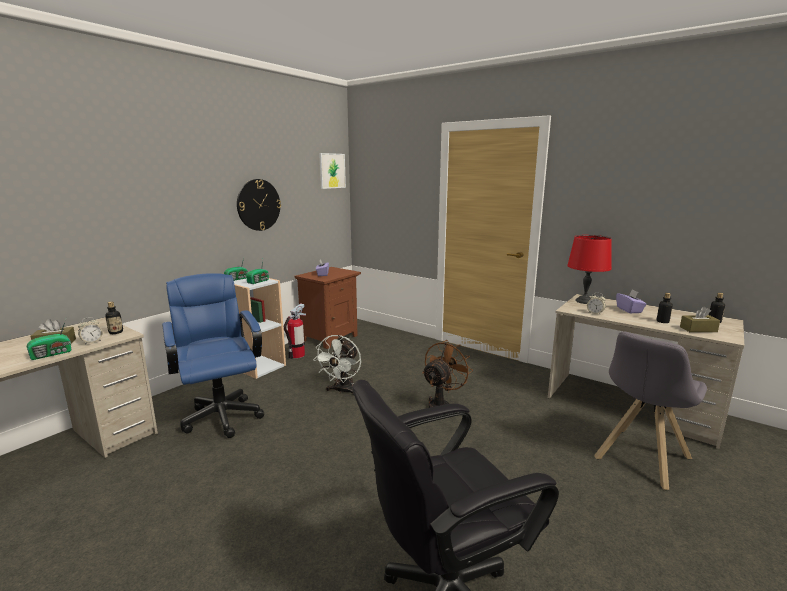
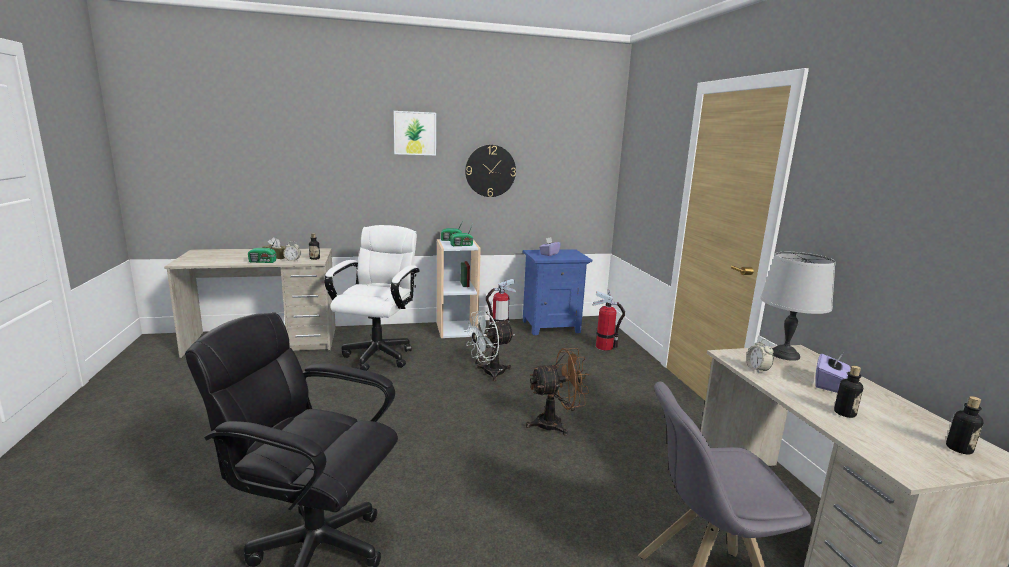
camera: 40 degrees right, 0 degrees up
blue office chair [162,273,265,438] -> white office chair [324,225,420,371]
brown nightstand [295,267,361,349] -> blue nightstand [523,249,592,335]
picture [319,153,346,189] -> picture moved to [394,111,436,155]
red table lamp [567,235,612,304] -> grey table lamp [760,252,836,361]
brown tissue box [680,307,720,332] -> none
none -> fire extinguisher [593,290,625,351]

